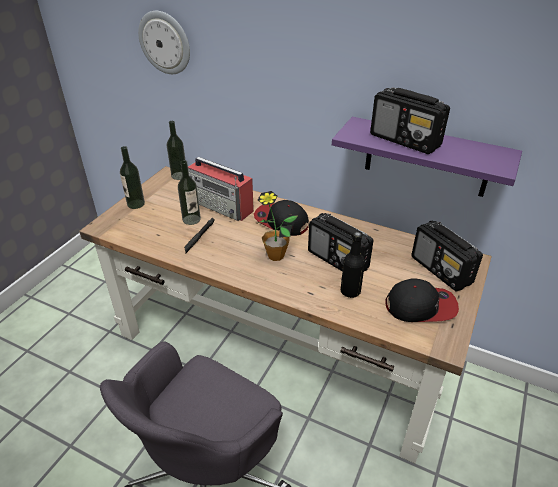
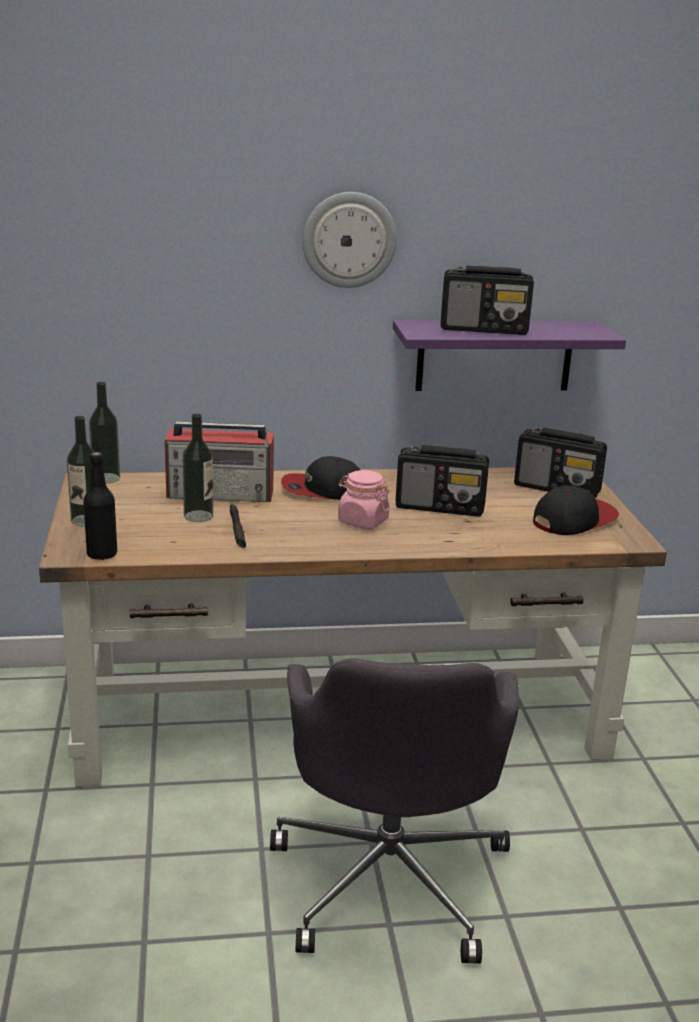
camera: 35 degrees left, 15 degrees down
wall clock [138,11,190,74] -> wall clock moved to [302,192,397,288]
potted plant [255,191,298,261] -> pink jar [338,470,390,529]
black bottle [341,232,365,298] -> black bottle moved to [83,452,117,560]

